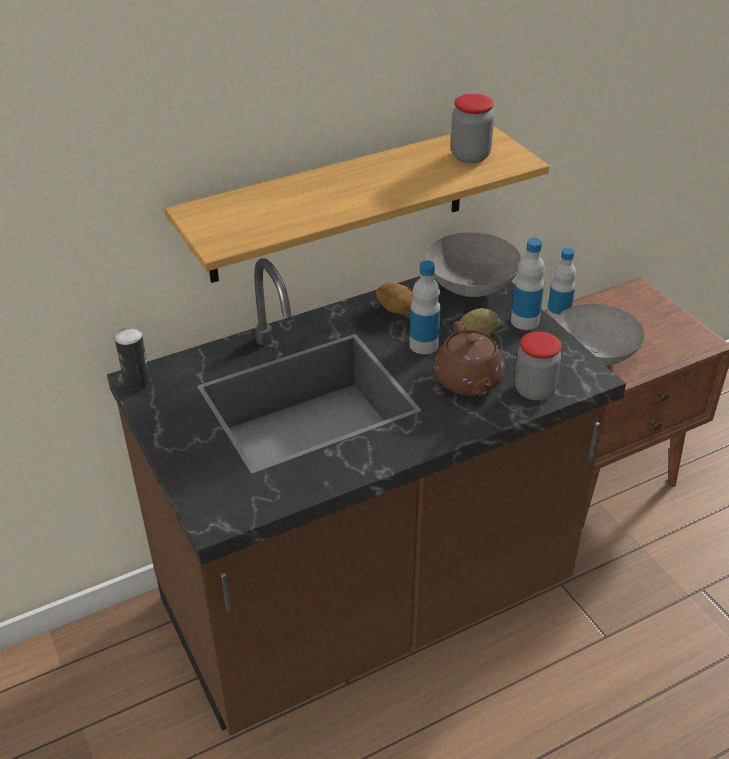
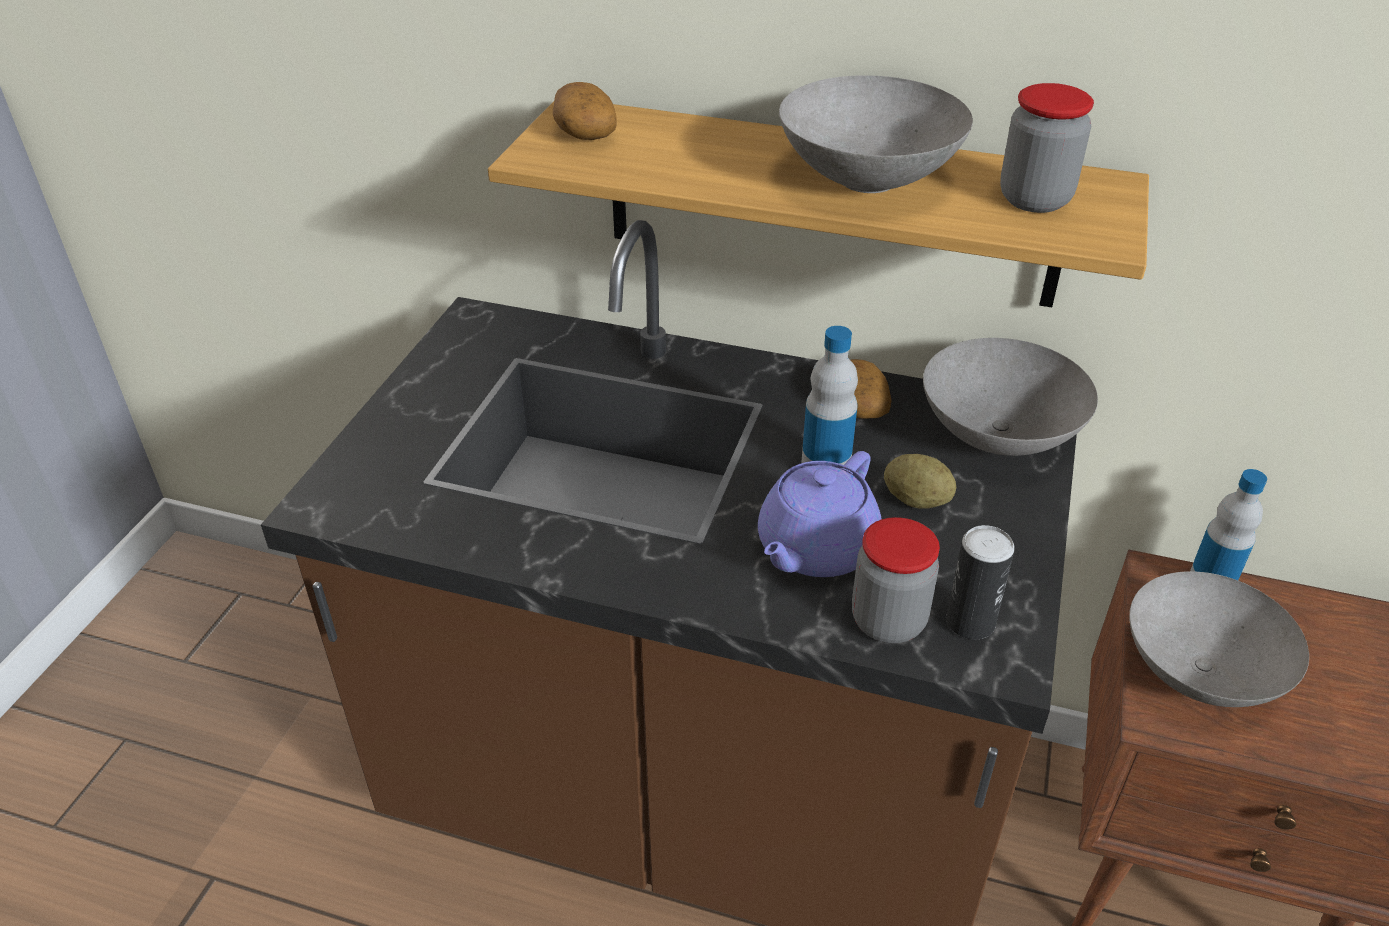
camera: 45 degrees right, 0 degrees up
can [115,327,150,390] -> can moved to [946,525,1015,639]
brown teapot [434,321,505,396] -> purple teapot [758,451,882,577]
bottle [511,238,545,330] -> none
none -> potato [553,82,617,140]
none -> grey bowl [779,75,973,193]

